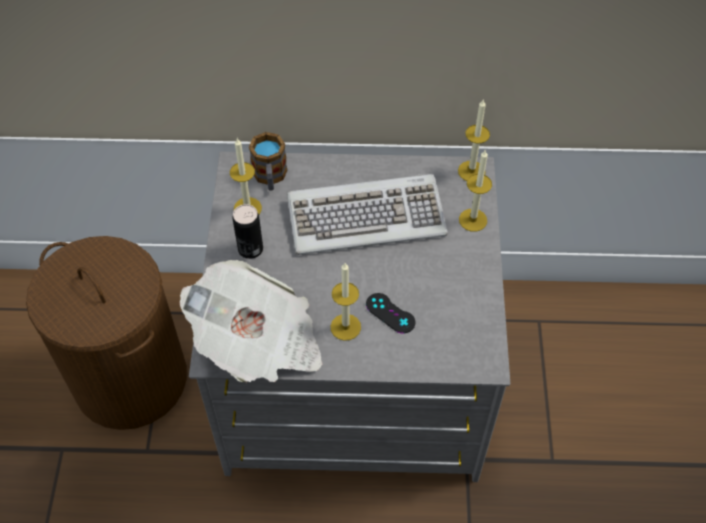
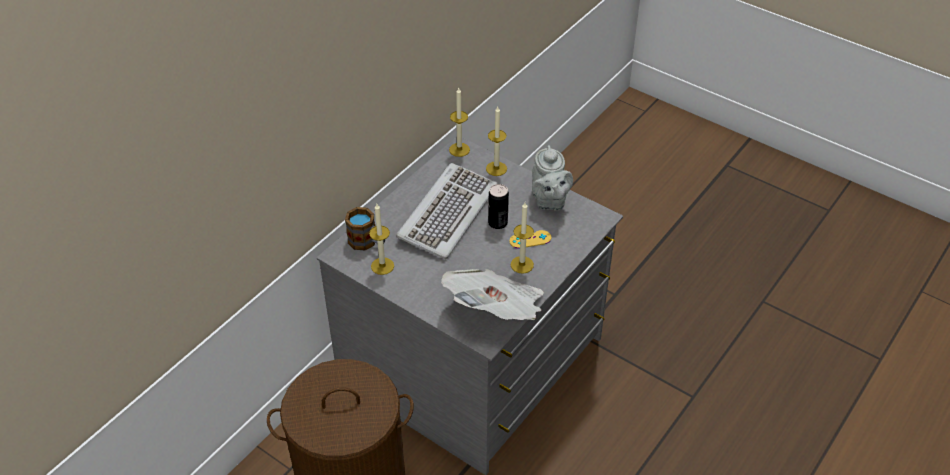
camera: 55 degrees left, 10 degrees down
can [233,204,263,259] -> can moved to [488,184,509,229]
black game controller [366,293,416,334] -> yellow game controller [509,230,551,249]
none -> grey teapot [532,145,573,211]

